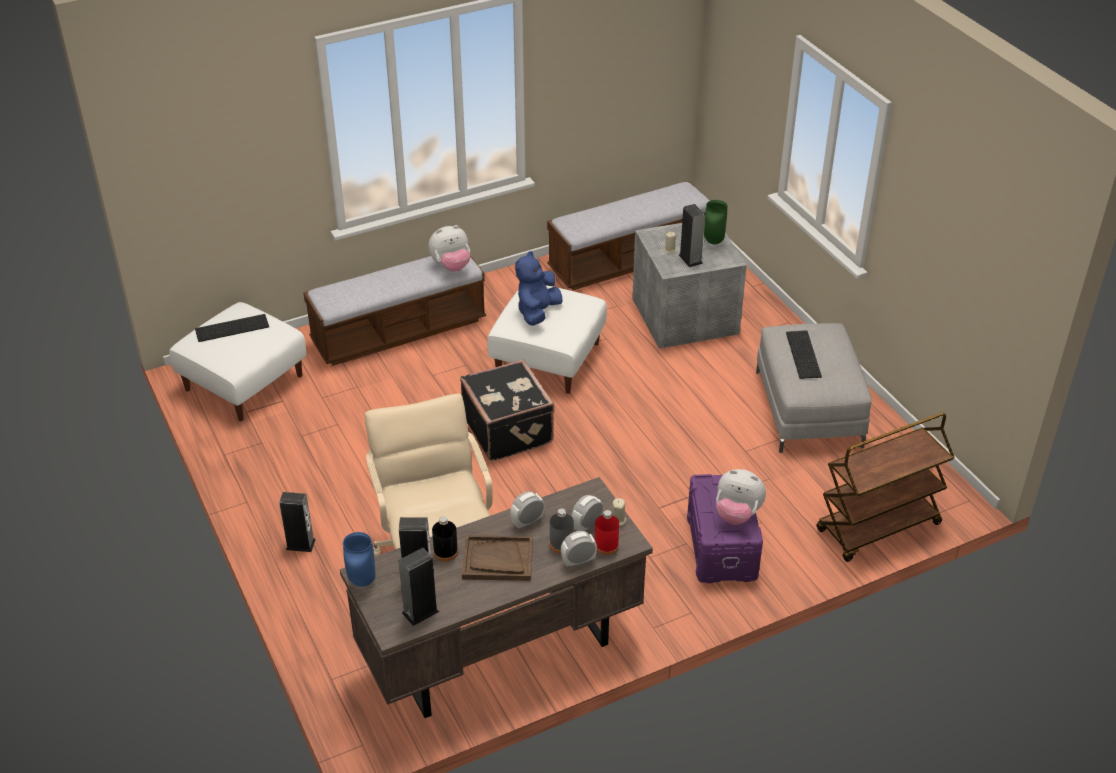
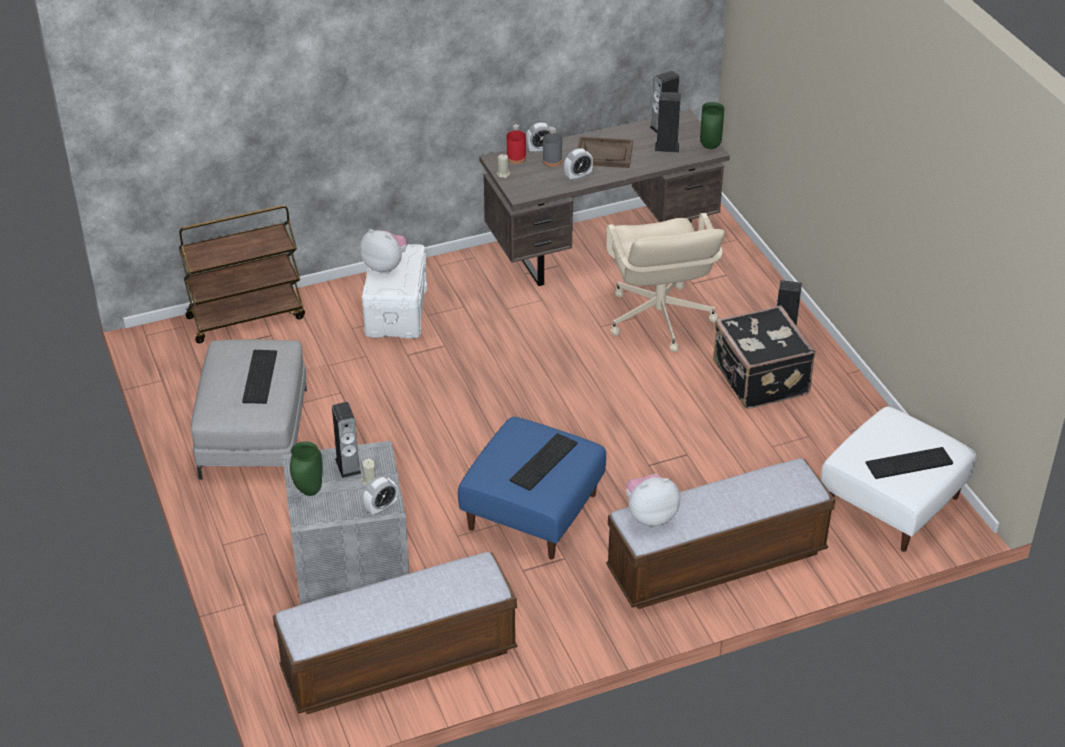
camera: 175 degrees left, 0 degrees up
blue vase [343,532,376,587] -> green vase [700,102,724,149]
black bottle [432,516,458,562] -> none
black suitcase [460,360,555,461] -> black suitcase moved to [713,305,815,409]
white ottoman [487,286,607,394] -> blue ottoman [458,417,606,560]
blue plush toy [515,251,563,326] -> keyboard [509,433,577,491]
alarm clock [572,495,603,532] -> alarm clock moved to [363,476,397,515]
purple storage box [687,474,763,583] -> white storage box [362,244,427,339]

